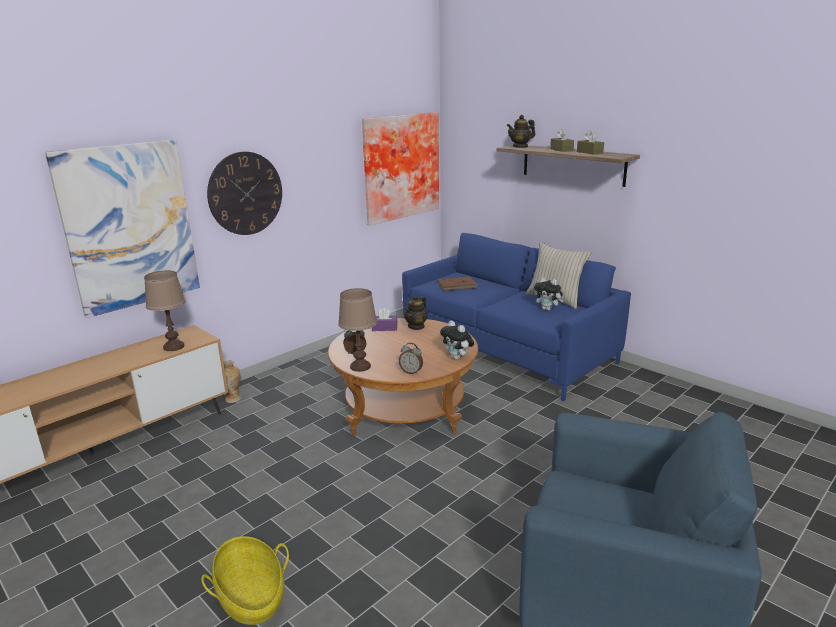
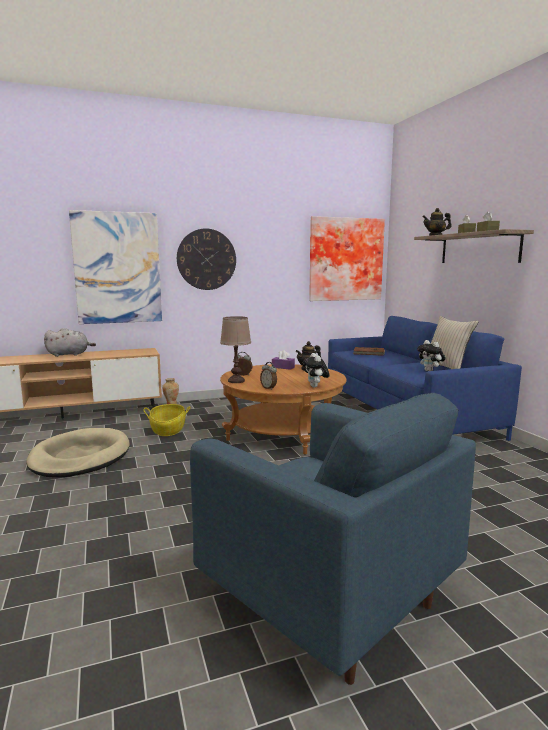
camera: 25 degrees right, 10 degrees down
brown table lamp [144,270,186,351] -> none
basket [201,536,289,625] -> basket moved to [144,404,191,436]
none -> beige dog bed [26,428,130,478]
none -> grey plush toy [44,328,96,357]

